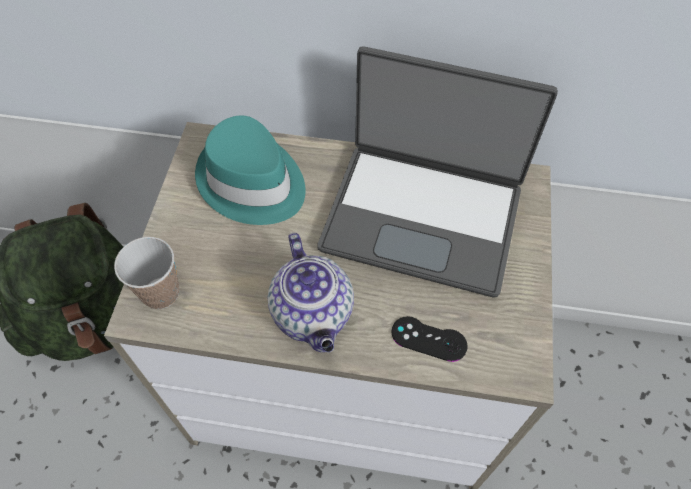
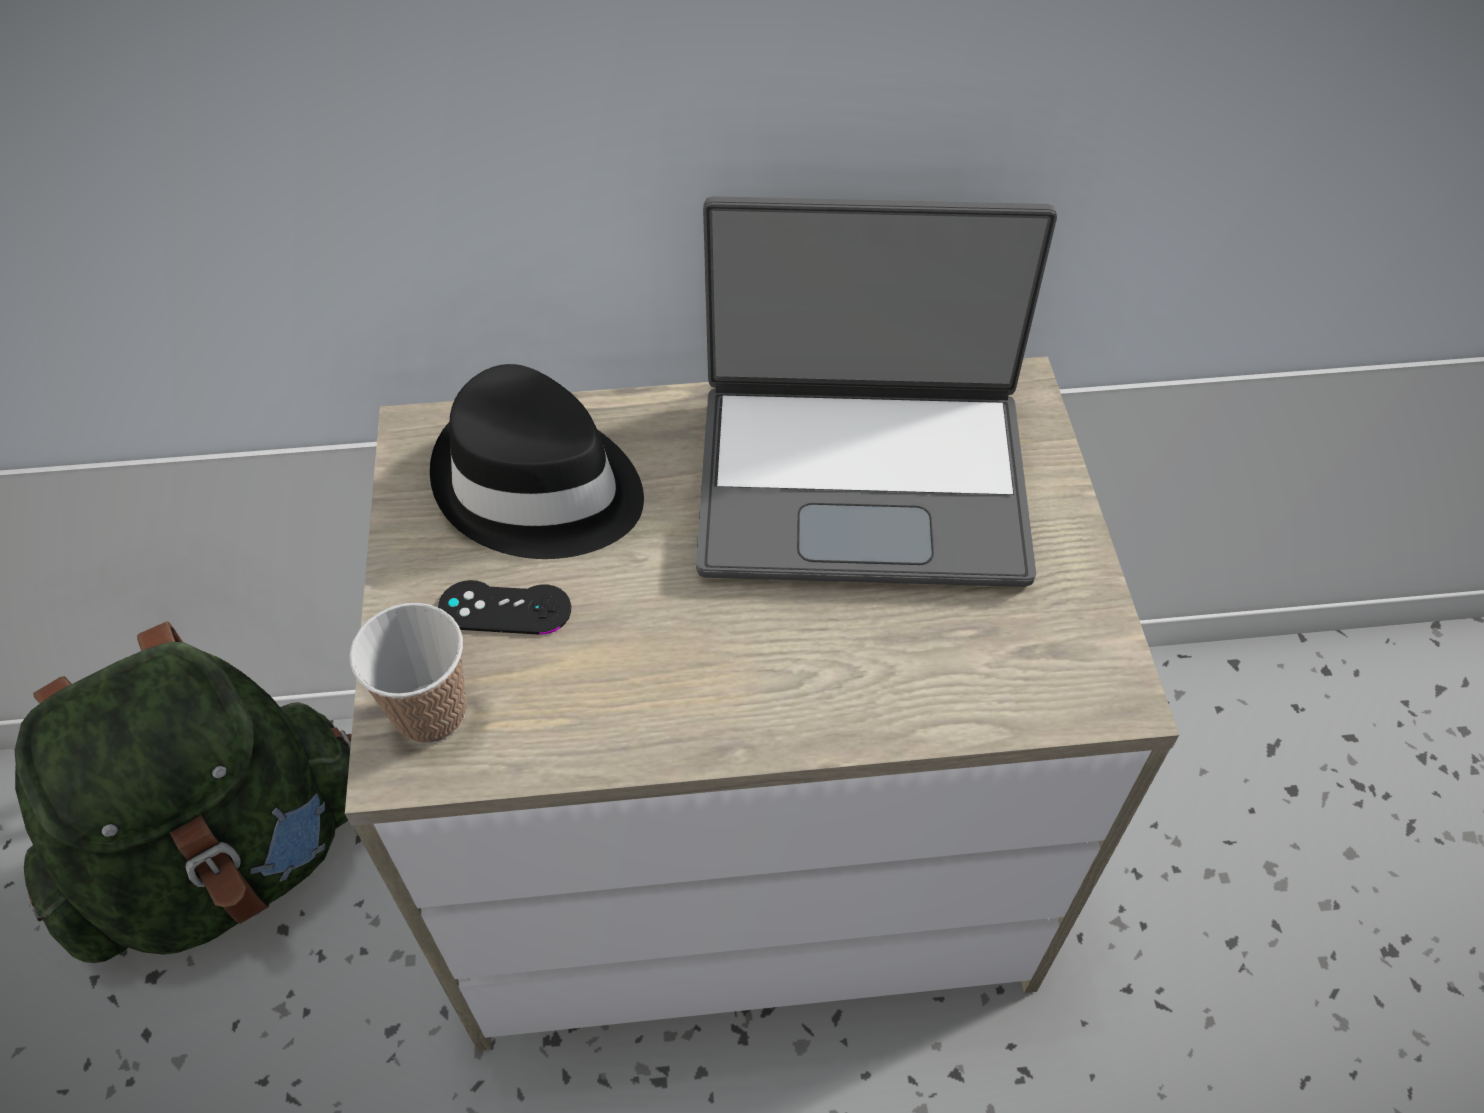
camera: 15 degrees left, 5 degrees down
turquoise hat [195,115,306,225] -> black hat [430,364,644,559]
teapot [268,233,354,352] -> none
black game controller [391,316,468,362] -> black game controller moved to [438,580,571,635]

